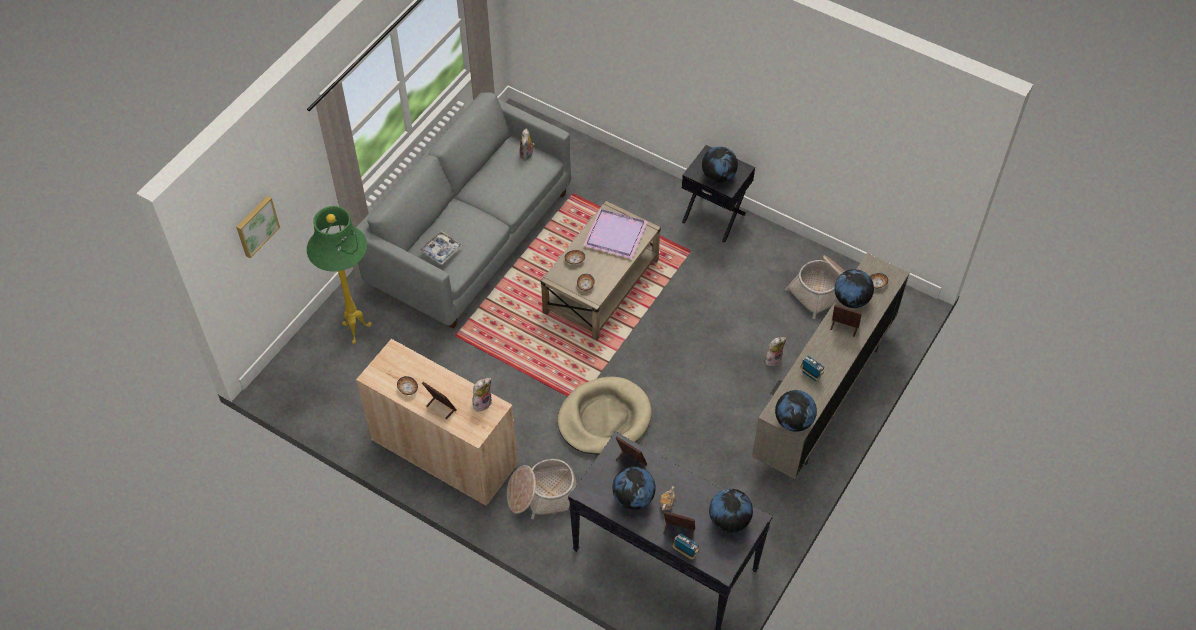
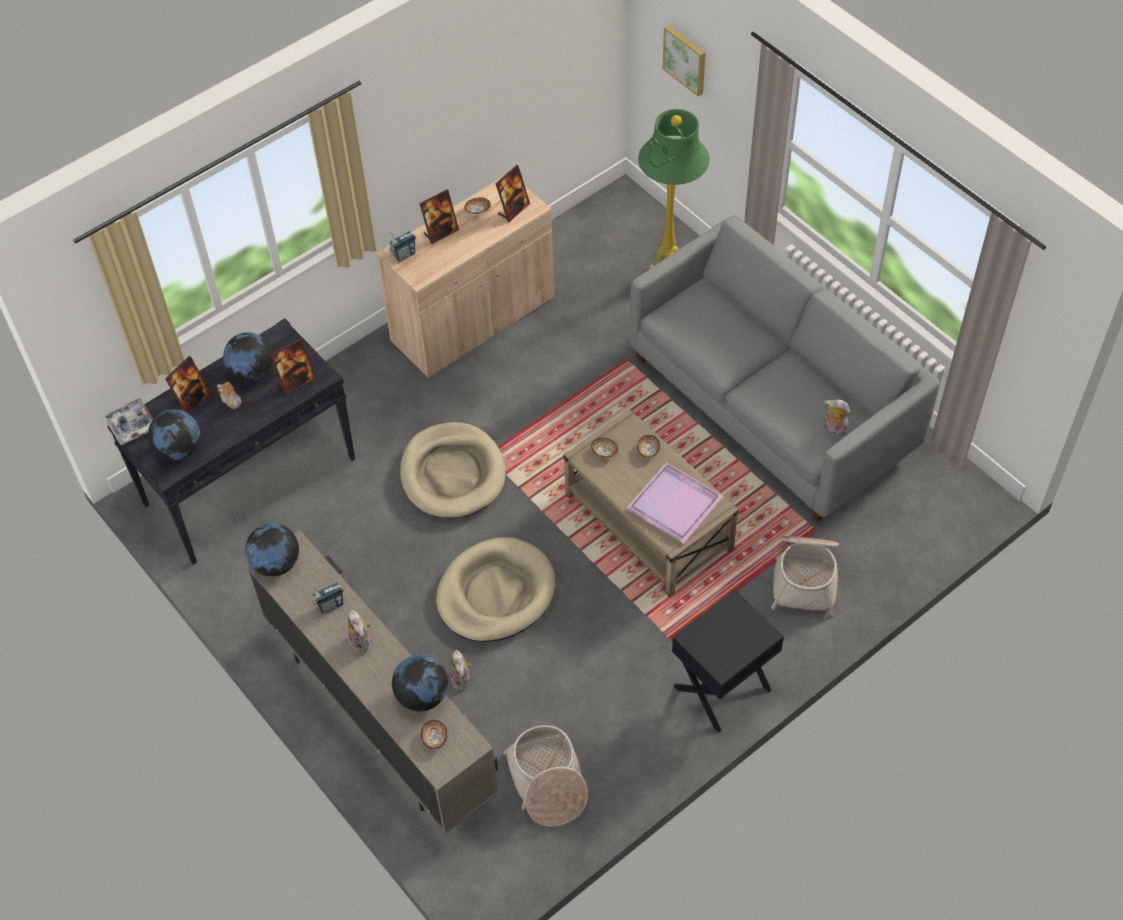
camera: 110 degrees right, 0 degrees up
tray [420,231,462,265] -> tray moved to [103,398,153,445]
plush toy [472,378,492,411] -> plush toy moved to [348,610,371,653]
basket [507,459,577,519] -> basket moved to [771,536,839,616]
radio [673,533,699,560] -> radio moved to [389,231,416,262]
globe [702,147,738,183] -> none
picture frame [830,305,862,337] -> picture frame moved to [495,165,530,222]
none -> beige dog bed [436,537,555,642]

